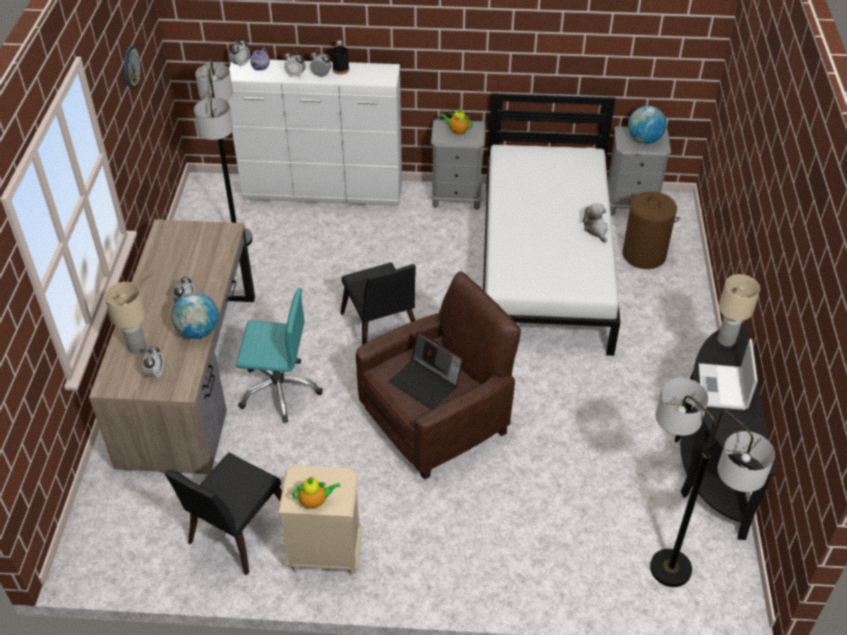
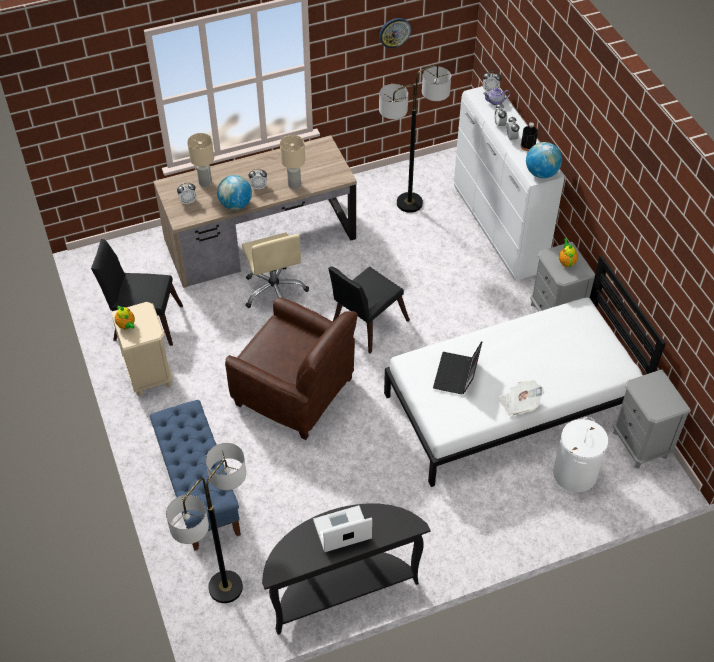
camera: 65 degrees right, 5 degrees up
turquoise office chair [236,288,323,423] -> beige office chair [242,232,309,308]
laptop [389,331,463,410] -> laptop moved to [433,341,482,394]
plush toy [582,203,608,243] -> newspaper [499,380,544,416]
brown laundry basket [622,191,680,269] -> white laundry basket [553,417,608,492]
globe [628,106,667,144] -> globe moved to [526,142,562,178]
beige table lamp [718,274,760,347] -> beige table lamp moved to [280,135,305,189]
none -> blue bench [150,400,241,551]

